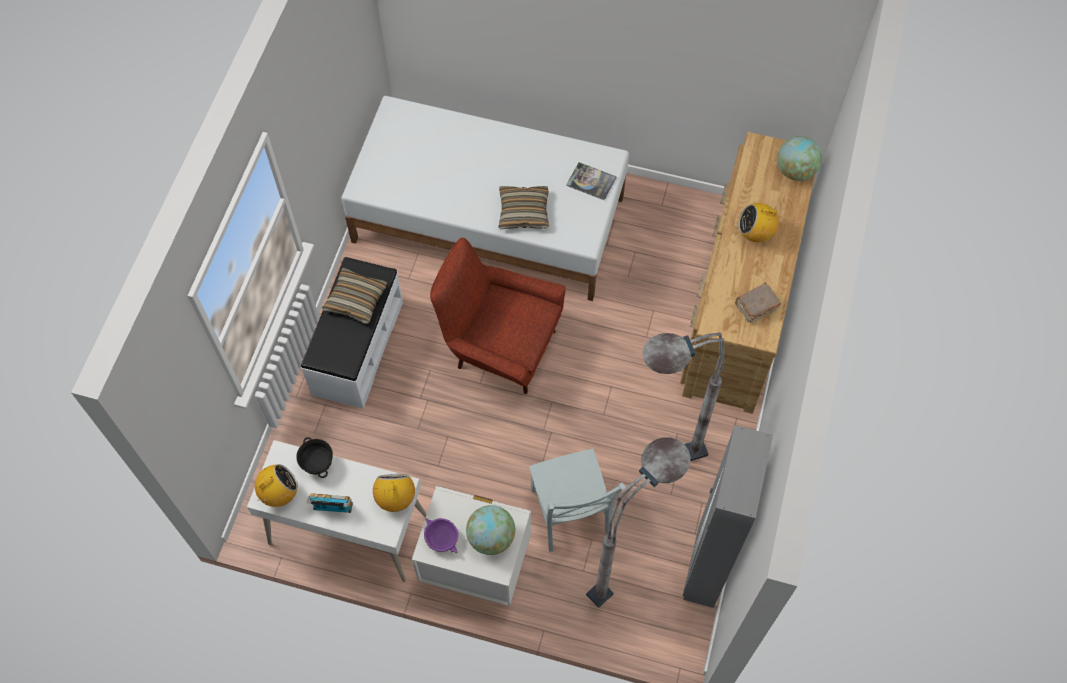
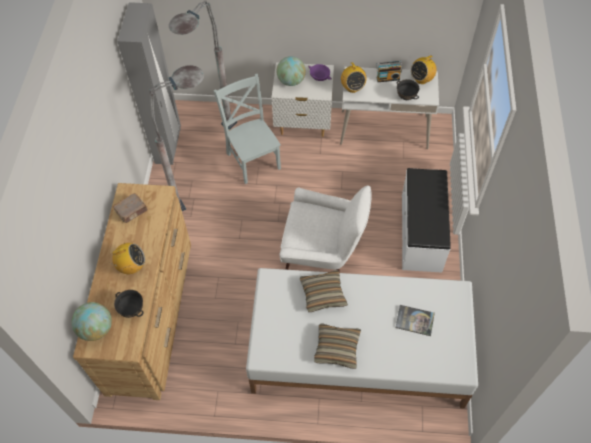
camera: 170 degrees right, 5 degrees down
pillow [322,268,387,324] -> pillow moved to [314,323,361,369]
red armchair [430,238,566,394] -> white armchair [279,185,372,273]
book [566,162,617,200] -> book moved to [396,305,435,336]
none -> black bowl [114,290,143,318]

